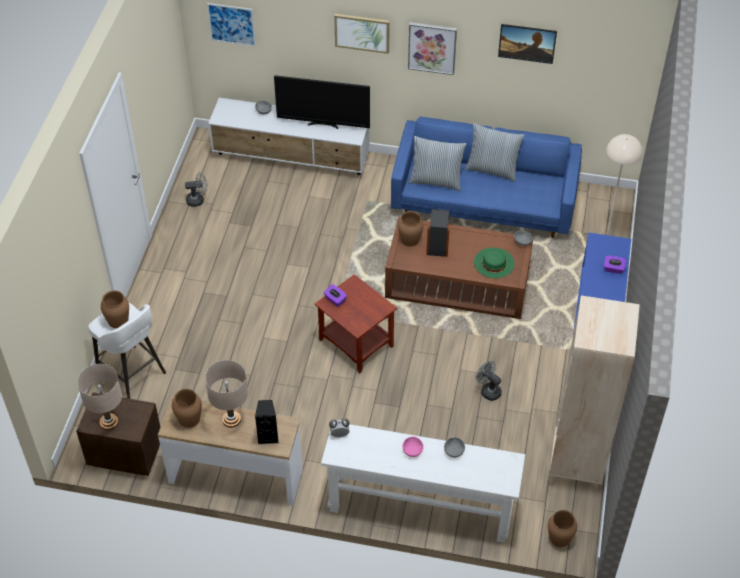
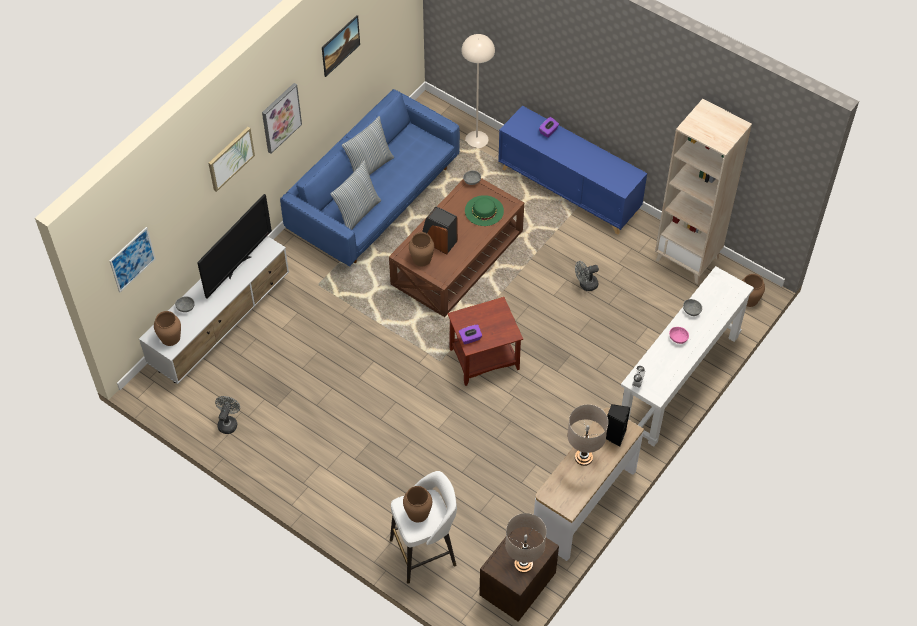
camera: 65 degrees left, 5 degrees up
brown vase [172,389,202,428] -> brown vase moved to [154,311,181,346]

